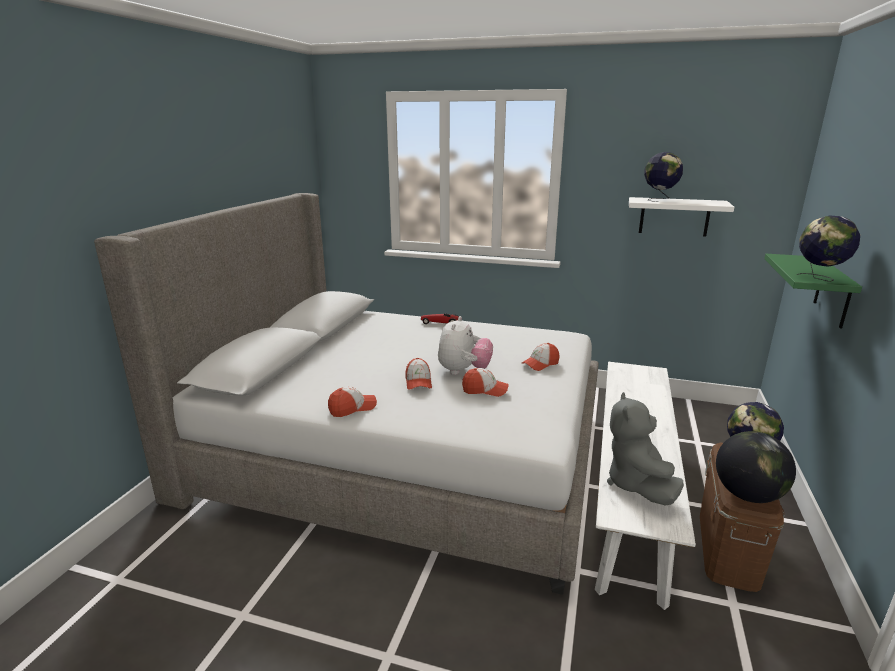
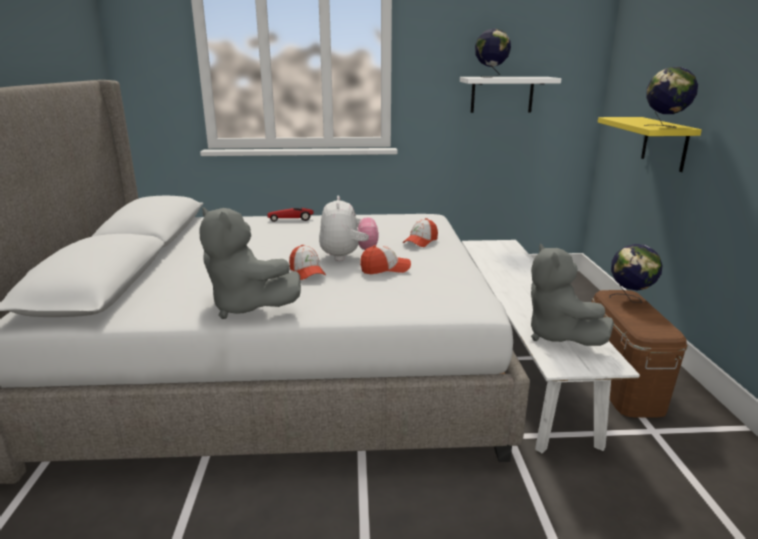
camera: 20 degrees left, 0 degrees up
cap [328,387,377,417] -> grey plush toy [200,207,301,319]
globe [716,431,796,503] -> none
green shelf [764,254,862,329] -> yellow shelf [598,117,702,172]

